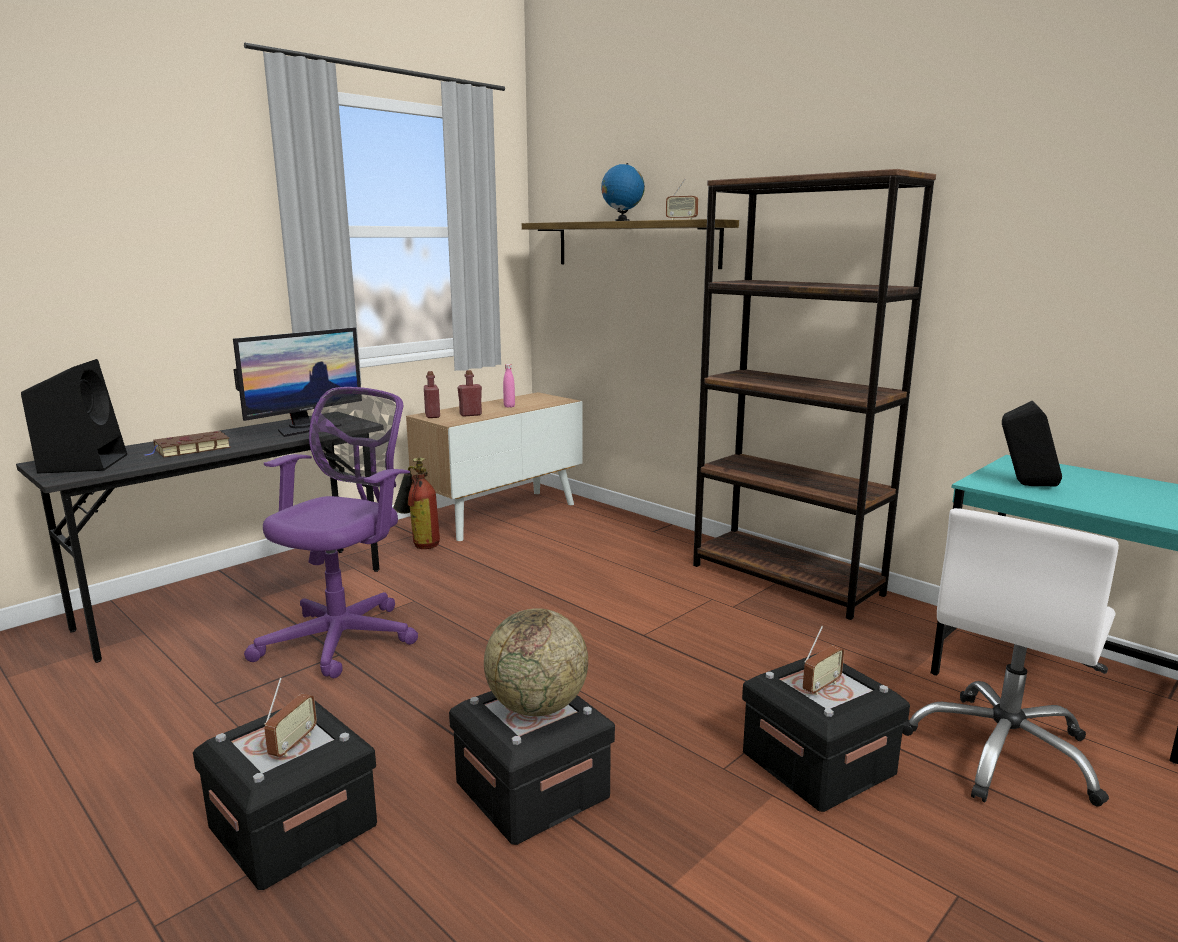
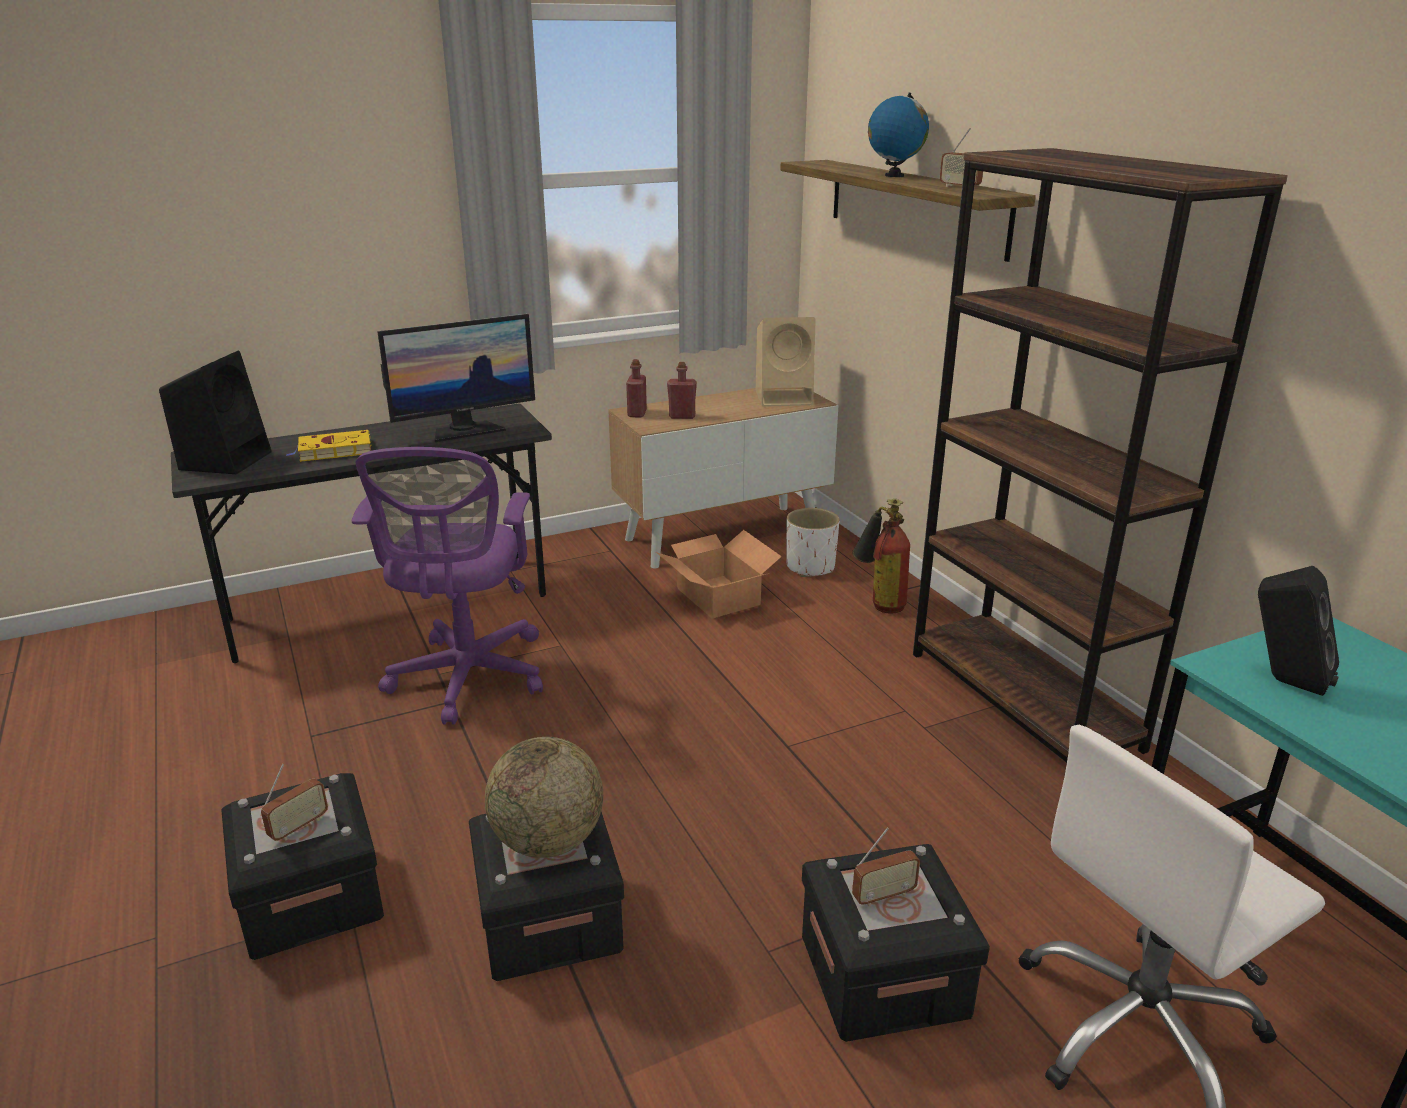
camera: 20 degrees right, 10 degrees up
brown book [145,431,231,458] -> yellow book [286,430,372,462]
purple office chair [244,387,418,678] -> purple office chair turned 135 degrees clockwise [352,447,543,725]
fire extinguisher [393,457,440,549] -> fire extinguisher moved to [852,499,910,614]
pink bottle [503,364,515,408] -> none
none -> cardboard box [656,530,782,619]
none -> beige speaker [756,317,816,407]
none -> white planter [786,508,840,577]

